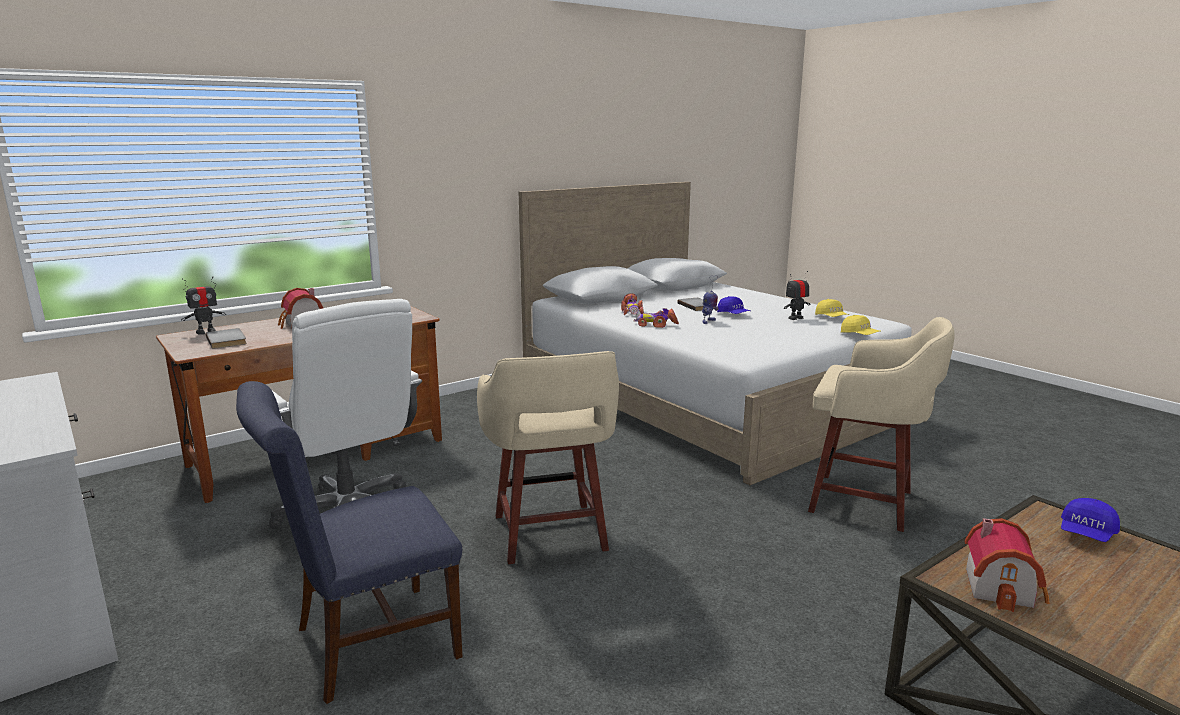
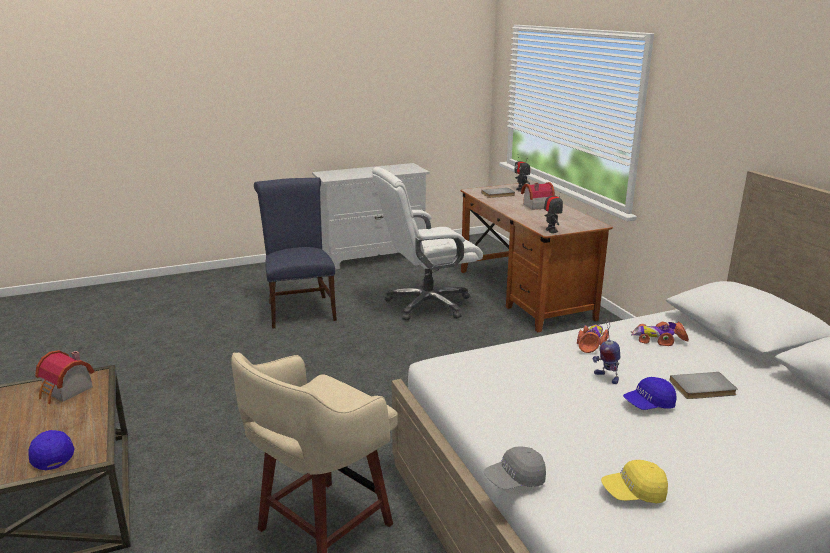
camera: 105 degrees right, 5 degrees up
beige stool [477,351,619,564] -> none
toy robot [784,271,810,320] -> toy robot moved to [544,188,563,233]
yellow cap [841,315,881,335] -> grey cap [484,446,546,489]

